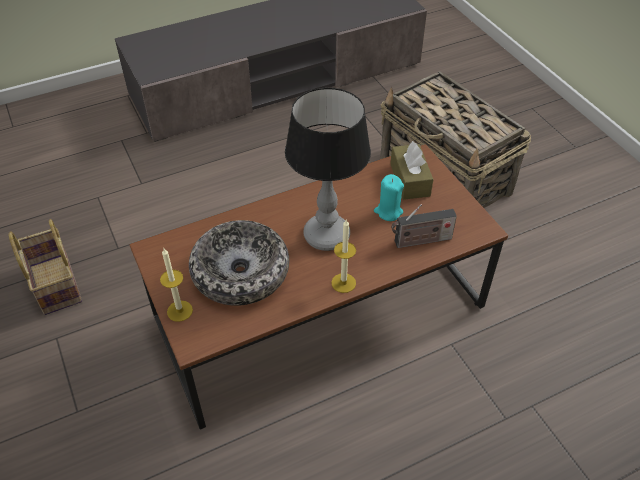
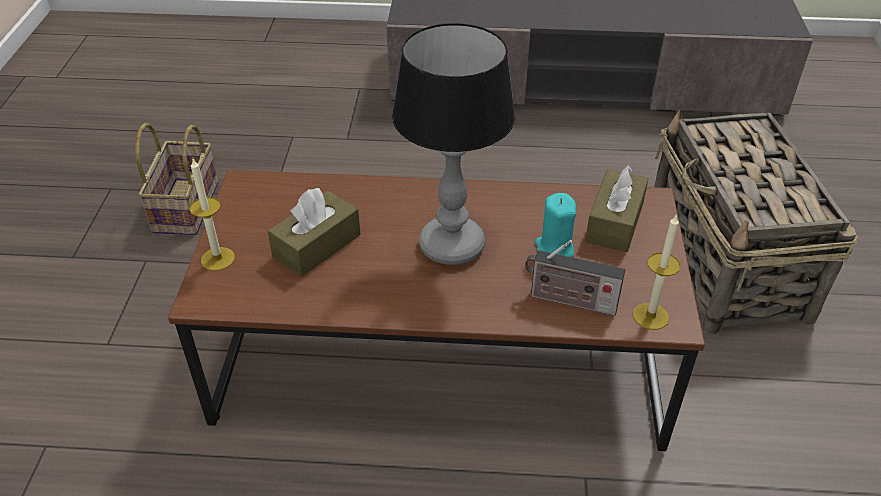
camera: 30 degrees right, 5 degrees down
bowl [189,220,289,306] -> brown tissue box [268,188,360,277]
candle [331,219,356,293] -> candle moved to [633,214,681,330]

